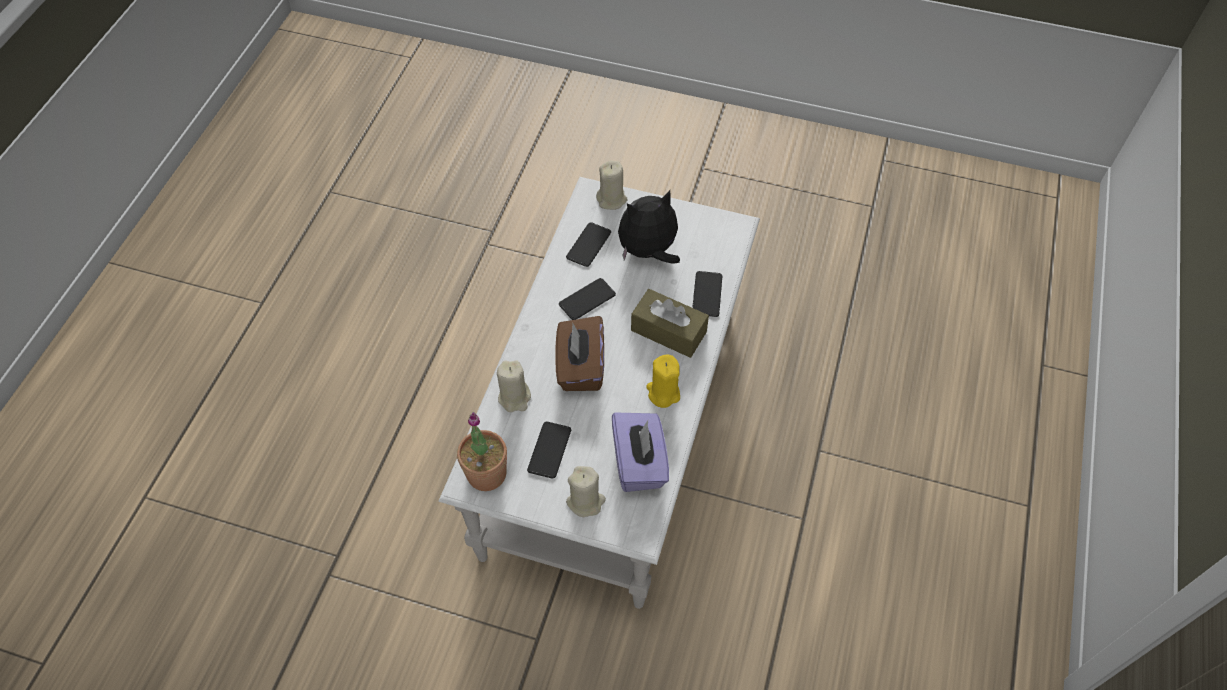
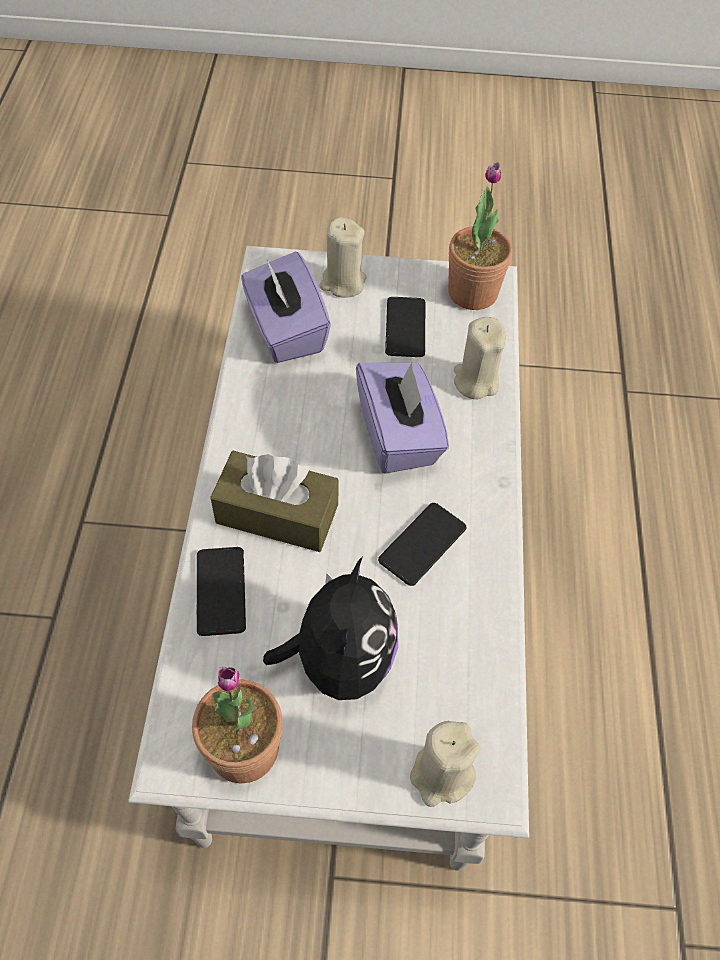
camera: 165 degrees right, 0 degrees up
brown tissue box [555,316,604,391] -> purple tissue box [356,363,449,474]
phone [566,222,611,267] -> none
plush toy [618,190,680,264] -> plush toy turned 45 degrees counterclockwise [263,557,398,700]
yellow candle [646,355,680,408] -> none
none -> potted plant [192,667,283,784]

